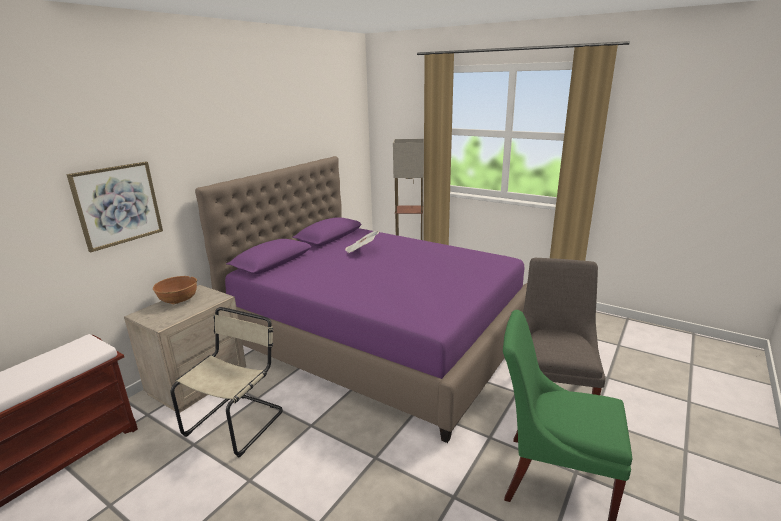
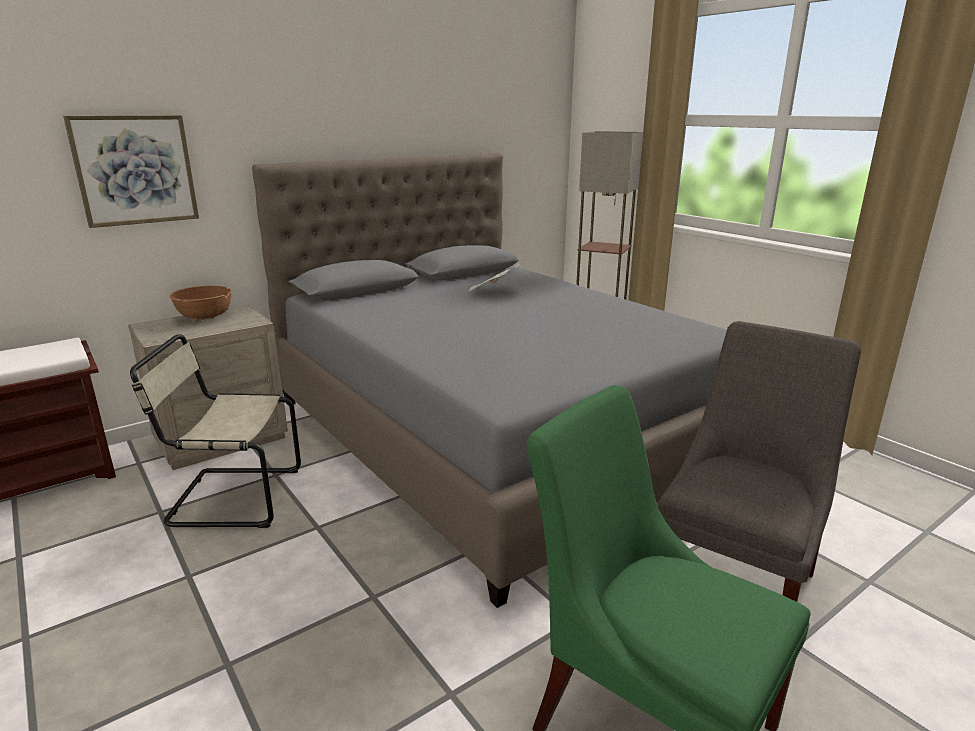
camera: 20 degrees right, 0 degrees up
beige chair [171,307,283,457] -> beige chair turned 135 degrees counterclockwise [130,334,301,528]
purple bed [195,156,527,443] -> grey bed [252,153,727,608]

